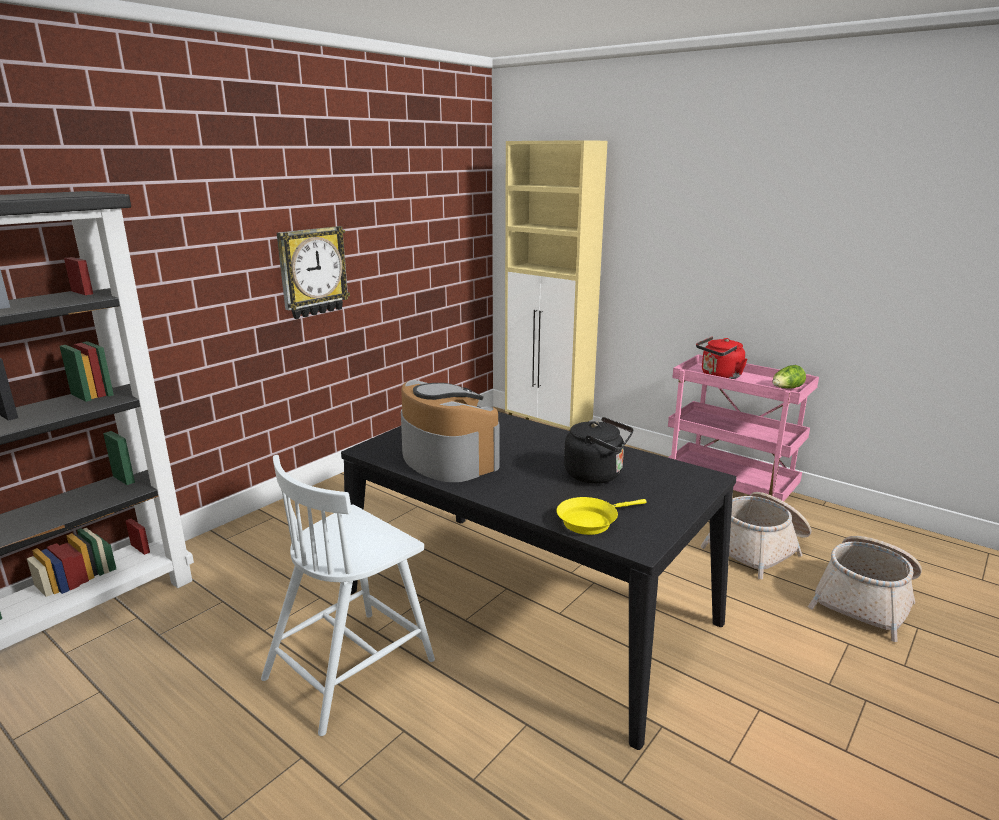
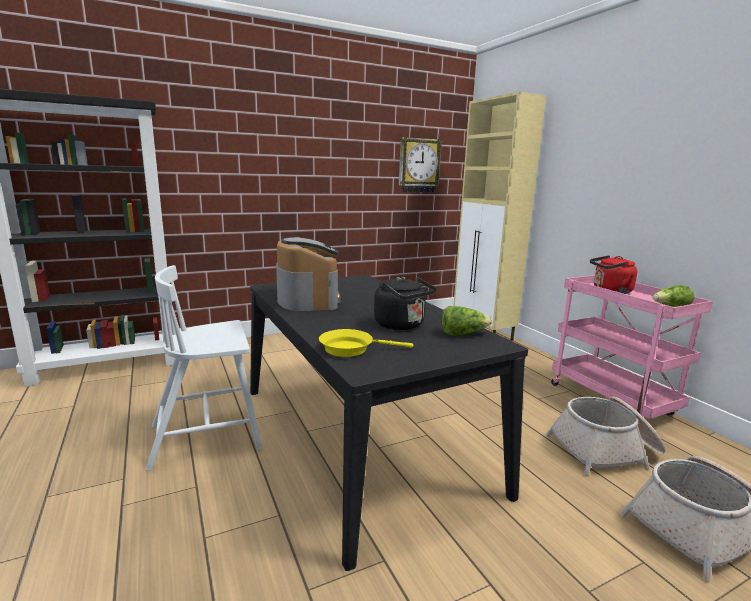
camera: 25 degrees right, 5 degrees down
wall clock [277,226,350,319] -> wall clock moved to [399,137,443,192]
none -> lettuce [442,306,492,336]

